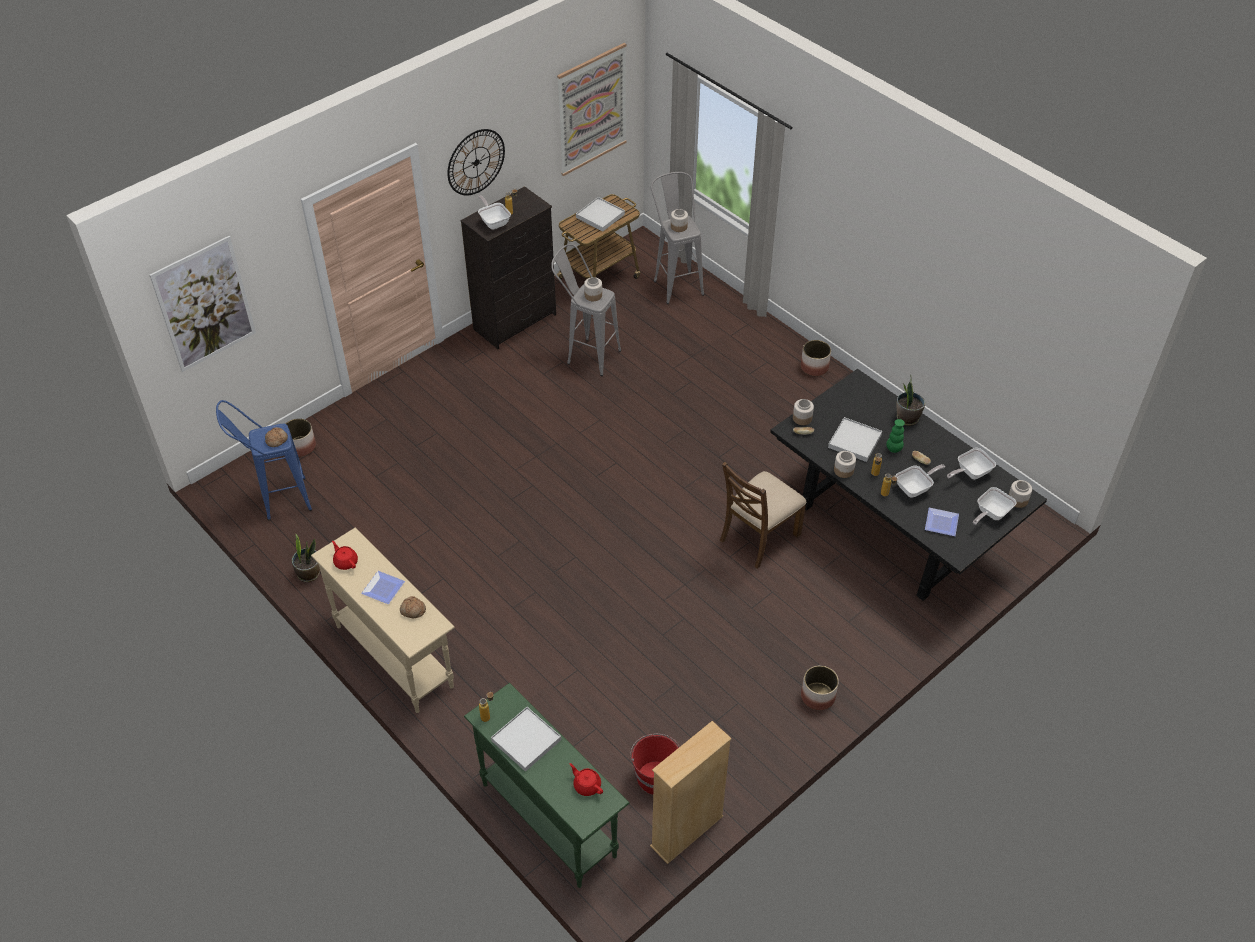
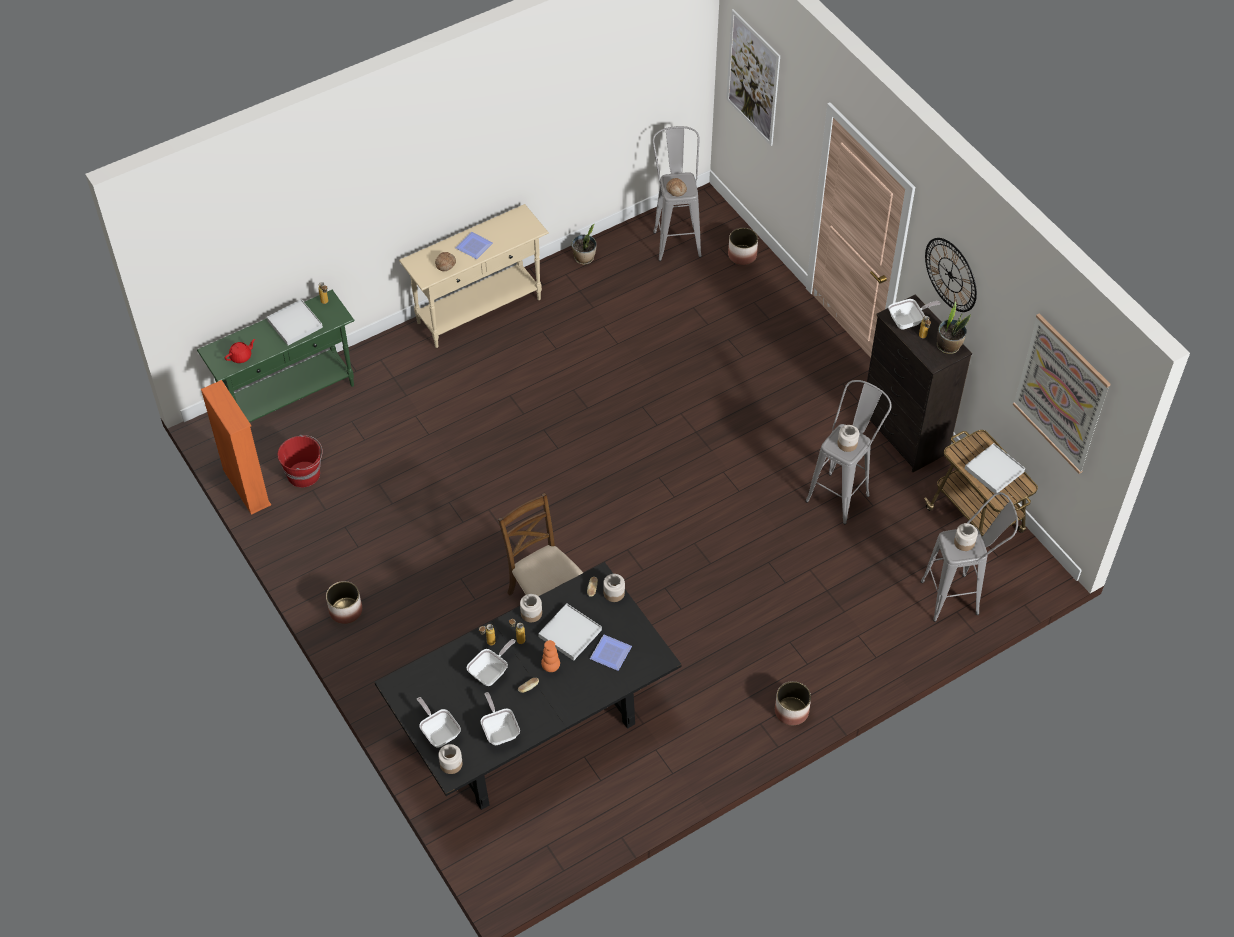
camera: 100 degrees right, 5 degrees up
blue stool [216,400,312,520] -> grey stool [652,126,702,261]
red teapot [332,541,358,570] -> none
beige bookcase [650,721,732,864] -> orange bookcase [201,380,271,515]
green vase [886,419,905,453] -> orange vase [541,640,560,672]
frying pan [895,464,945,498] -> frying pan turned 120 degrees counterclockwise [467,639,516,686]
potted plant [896,375,925,426] -> potted plant moved to [937,301,971,354]
plate [925,508,959,536] -> plate moved to [590,635,632,671]

